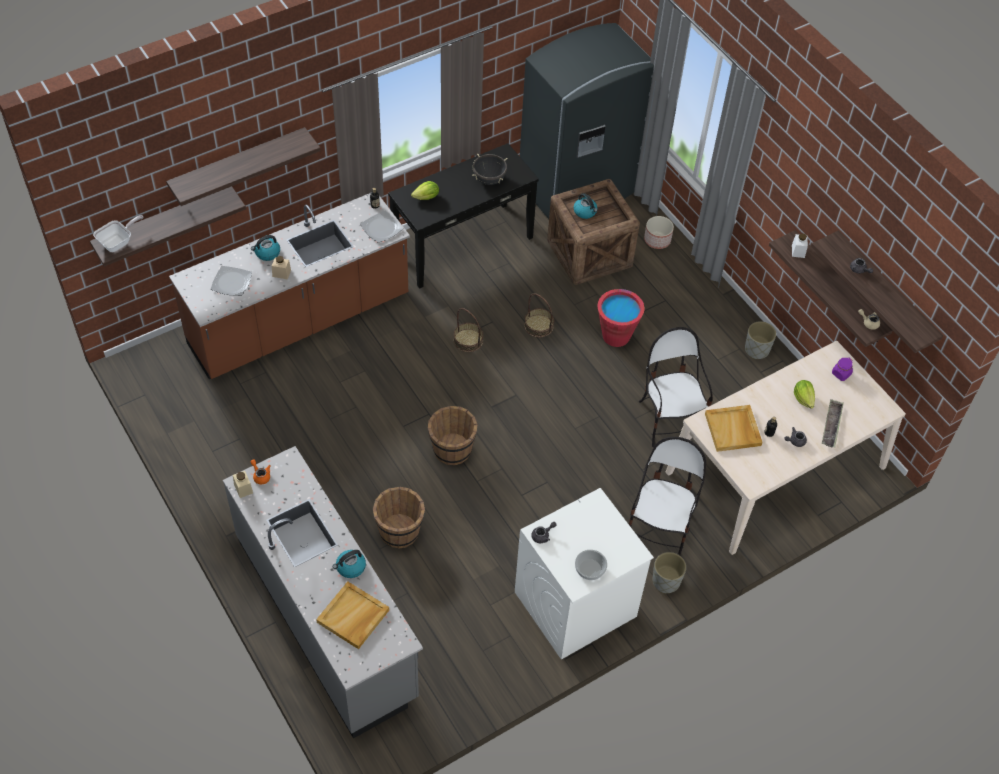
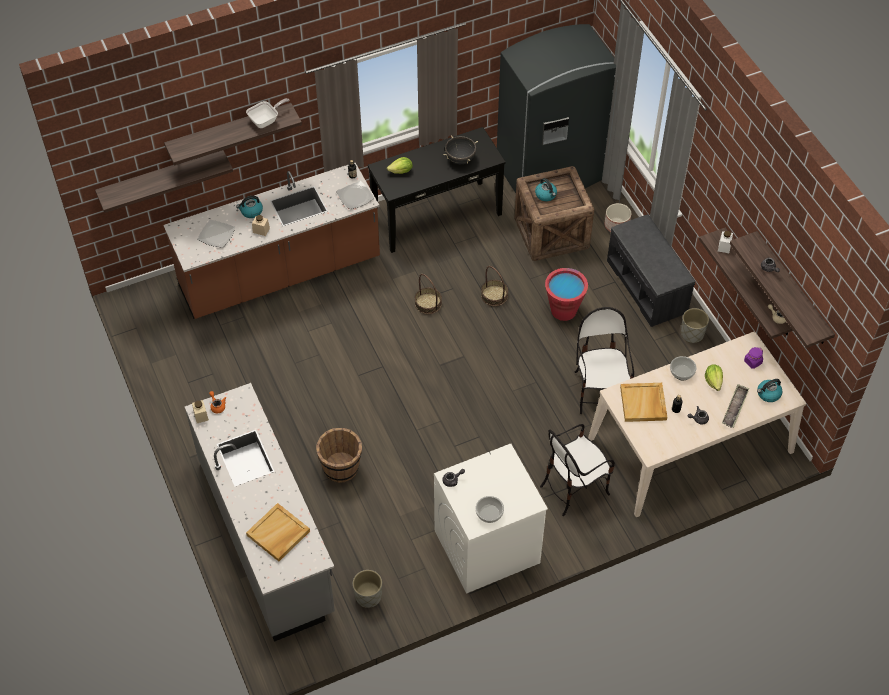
camera: 10 degrees right, 0 degrees up
frying pan [93,215,143,252] -> frying pan moved to [246,98,289,128]
kettle [333,550,366,578] -> kettle moved to [757,379,783,402]
brown bucket [428,406,477,465] -> none
chair [629,437,706,555] -> chair turned 150 degrees counterclockwise [540,424,615,516]
grey planter [652,552,686,594] -> grey planter moved to [353,570,382,608]
none -> grey bench [607,214,695,327]
none -> bowl [670,356,696,380]

